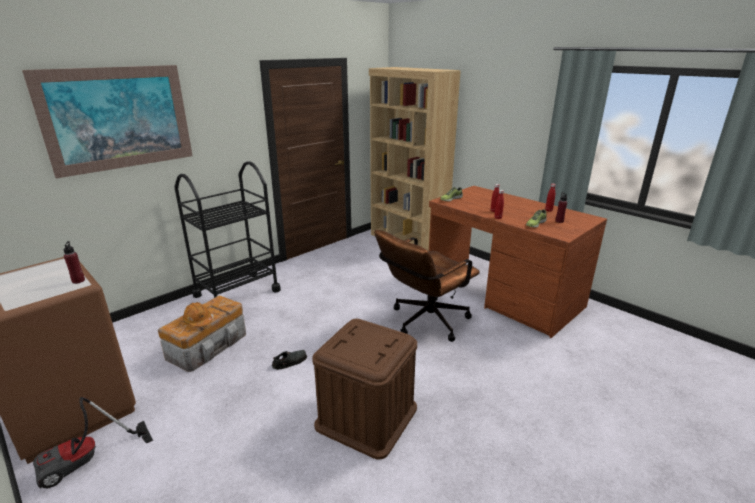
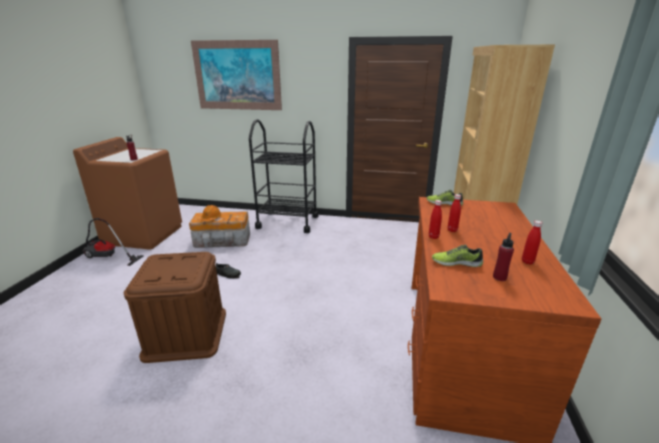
camera: 55 degrees right, 0 degrees up
brown office chair [374,230,480,342] -> none

